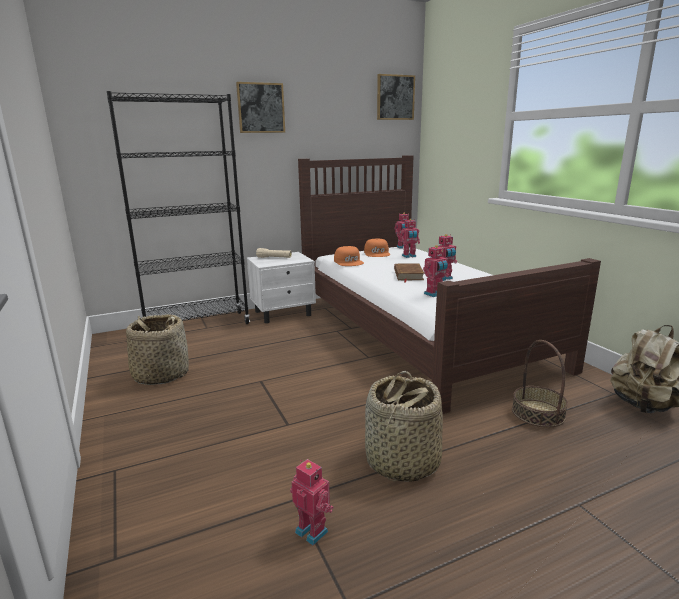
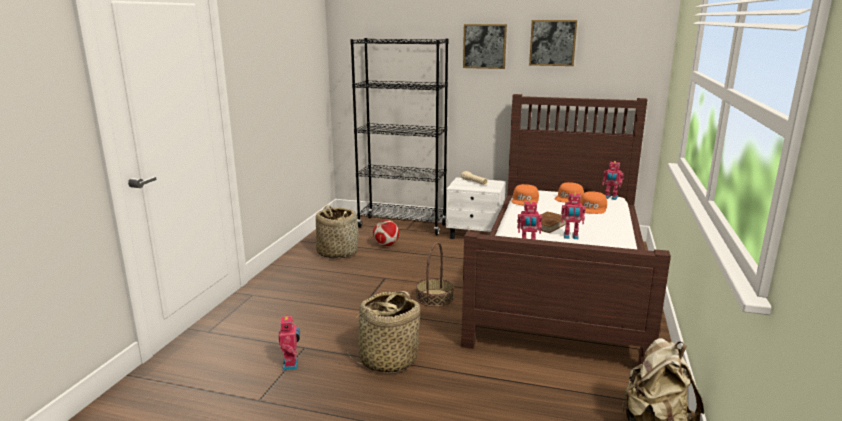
camera: 40 degrees right, 0 degrees up
picture [377,74,415,120] -> picture moved to [529,20,577,66]
toy robot [400,219,420,258] -> orange cap [580,191,607,214]
basket [512,340,568,428] -> basket moved to [416,242,454,307]
none -> football [373,220,399,246]

